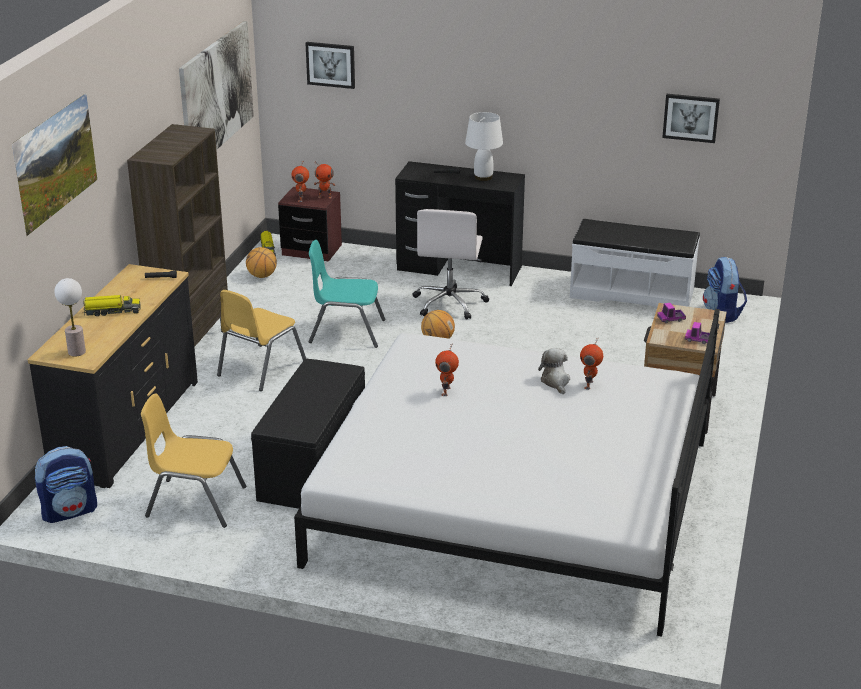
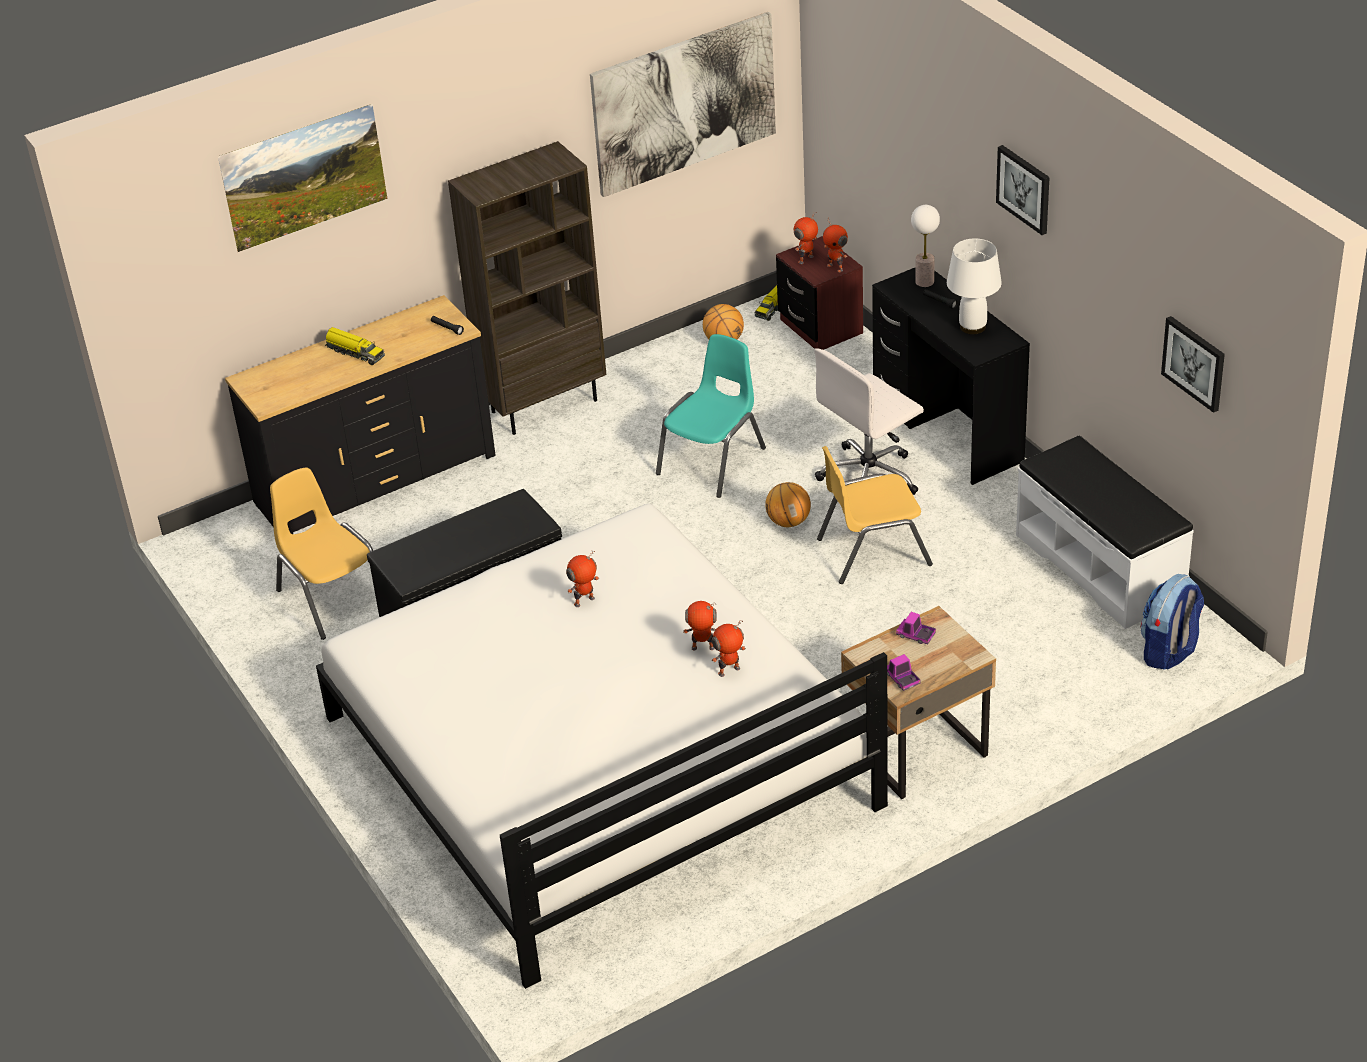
camera: 45 degrees right, 10 degrees up
backpack [35,446,97,523] -> none
table lamp [55,278,86,356] -> table lamp moved to [911,205,940,287]
yellow chair [217,290,306,391] -> yellow chair moved to [817,446,933,584]
picture [306,42,355,89] -> picture moved to [996,145,1050,235]
turquoise chair [309,240,386,348] -> turquoise chair turned 75 degrees clockwise [656,334,766,498]
plush toy [538,348,570,394] -> toy robot [683,601,717,650]

